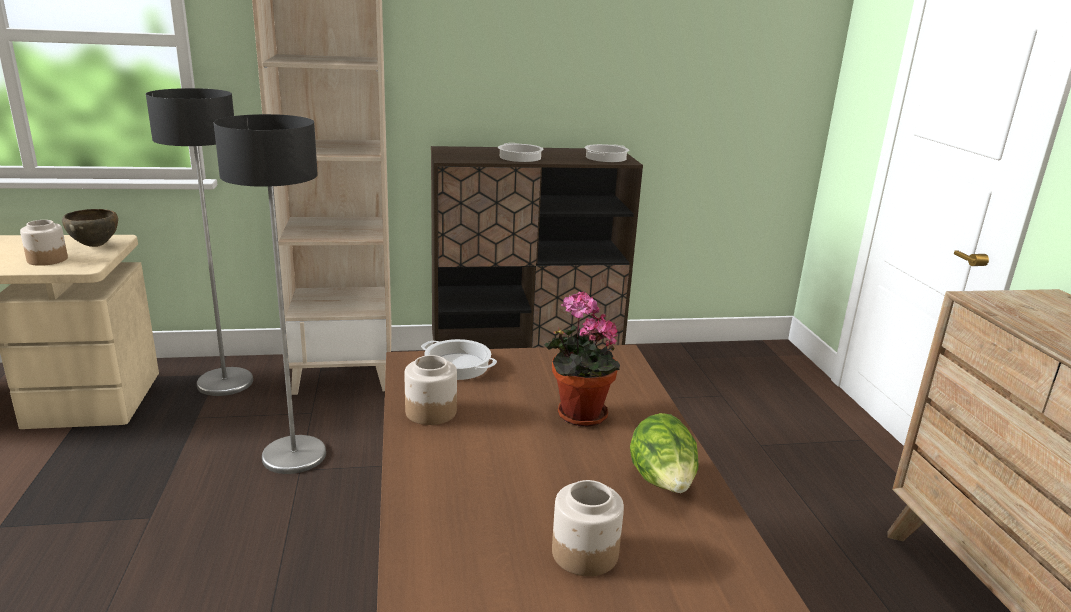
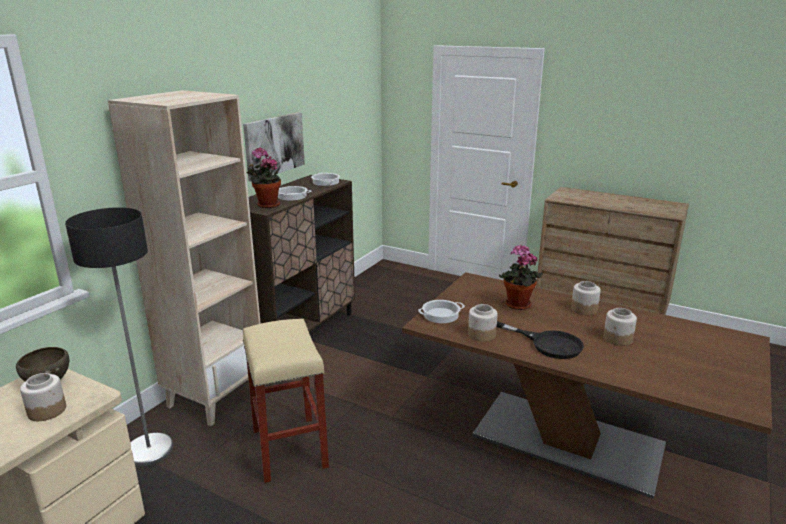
camera: 50 degrees left, 0 degrees up
floor lamp [214,114,326,474] -> beige stool [243,319,329,483]
lettuce [630,413,698,493] -> jar [571,281,601,315]
none -> picture [243,112,305,182]
none -> potted plant [246,147,281,208]
none -> black frying pan [497,321,584,359]

